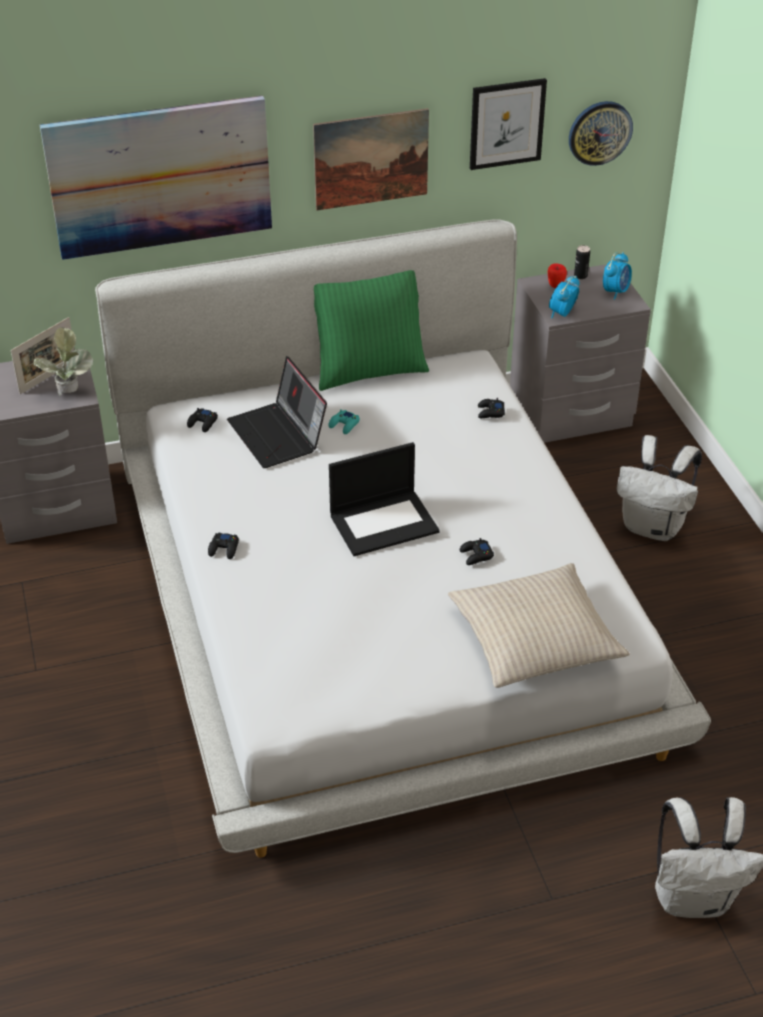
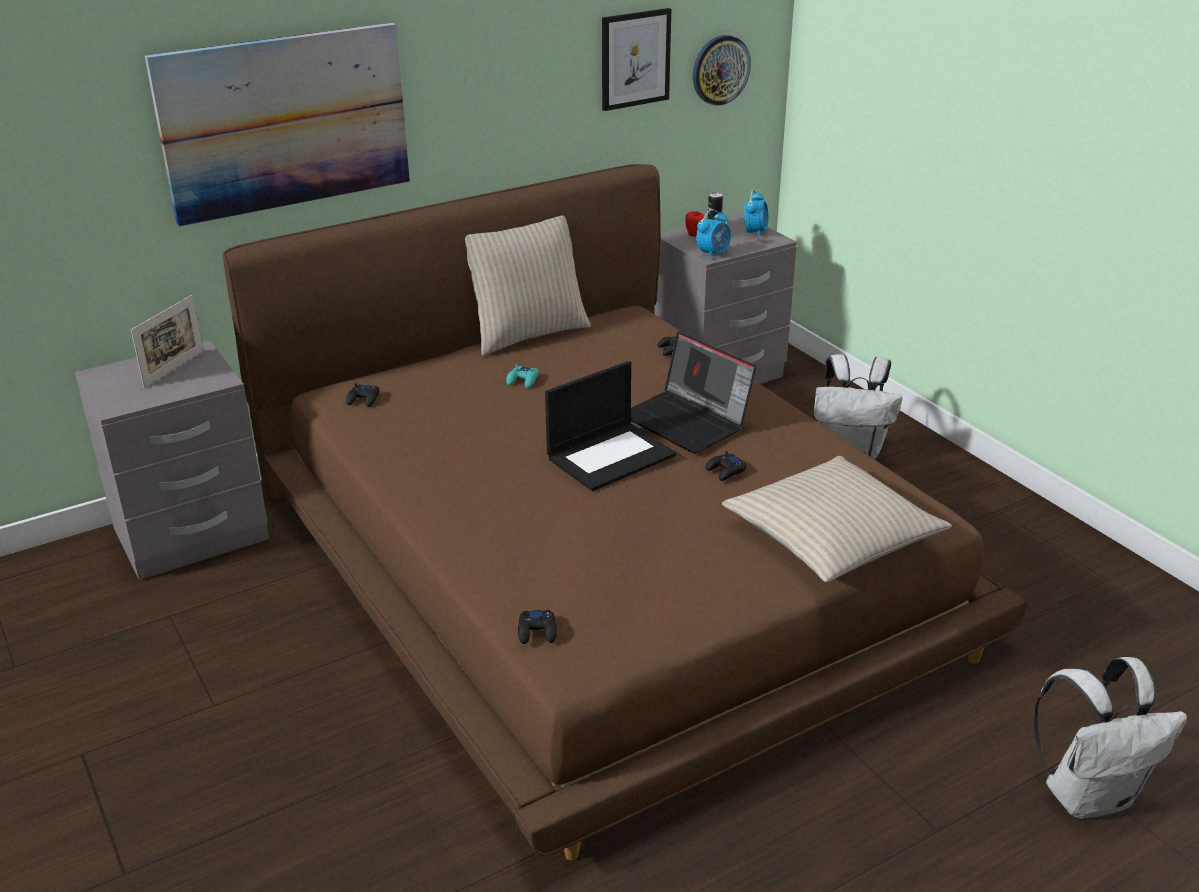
camera: 15 degrees left, 10 degrees down
potted plant [33,328,93,395] -> none
white bed [95,220,711,858] -> brown bed [222,164,1028,860]
black game controller [208,533,239,559] -> black game controller moved to [518,610,557,644]
laptop [227,356,327,468] -> laptop moved to [631,332,756,454]
picture [313,108,429,210] -> none
green pillow [314,270,429,391] -> beige pillow [465,216,591,356]
alarm clock [549,276,579,318] -> alarm clock turned 150 degrees counterclockwise [696,209,731,260]

